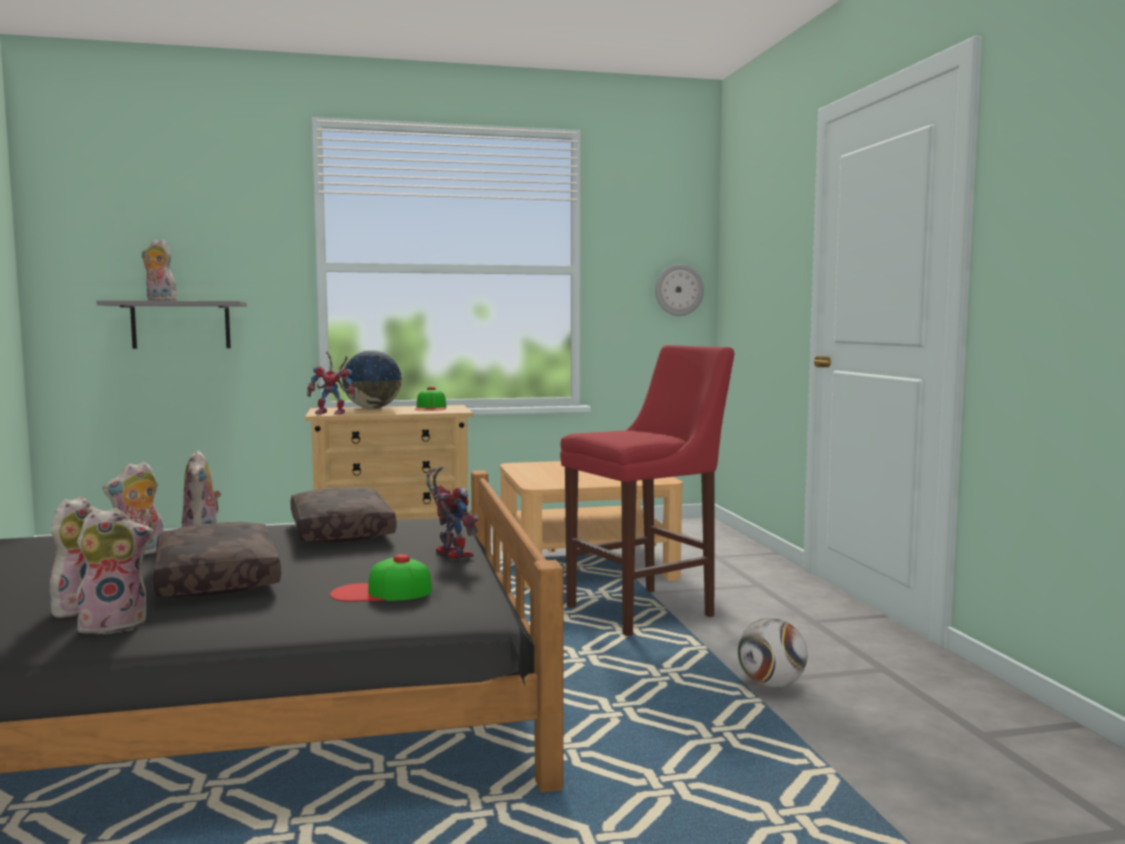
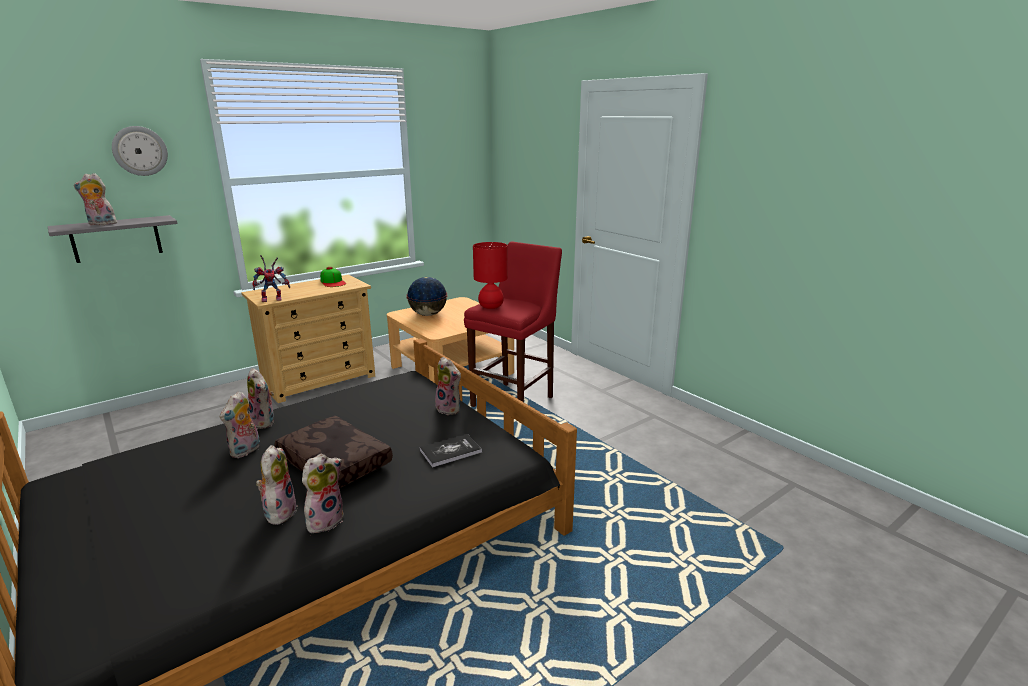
camera: 25 degrees left, 15 degrees up
brown pillow [291,487,397,543] -> none
cap [330,554,432,602] -> book [419,434,482,467]
globe [342,350,402,409] -> globe moved to [406,277,447,316]
toy robot [426,467,479,560] -> plush toy [435,357,461,415]
wall clock [655,264,704,316] -> wall clock moved to [112,126,168,176]
football [738,618,807,688] -> none
none -> red table lamp [473,242,508,309]

